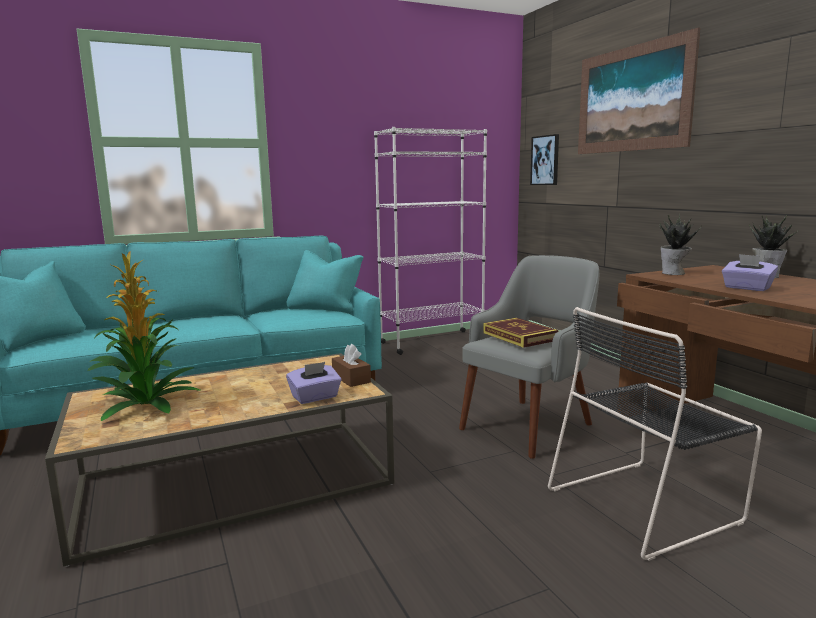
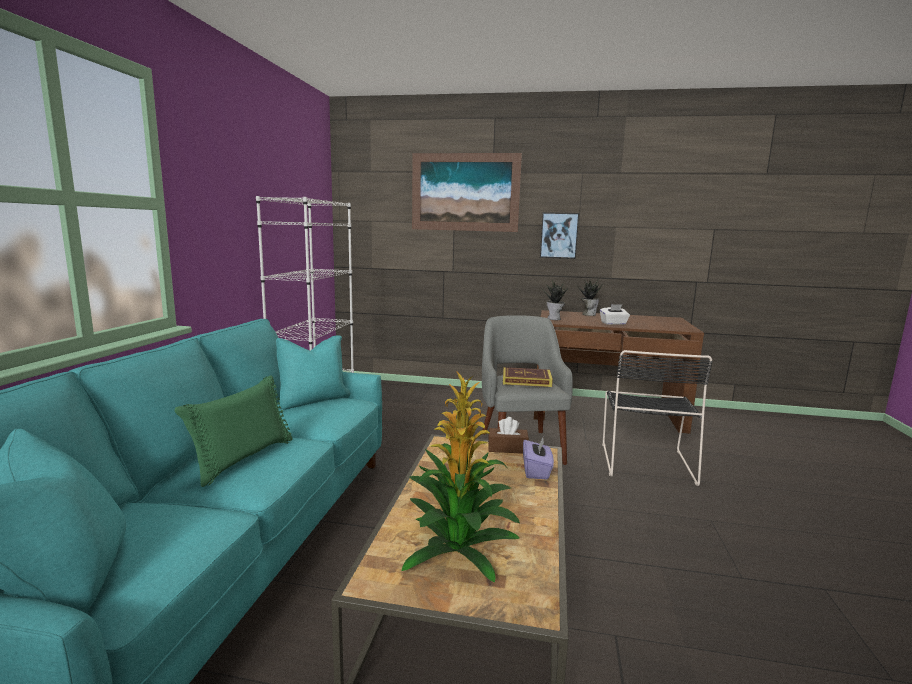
camera: 55 degrees left, 0 degrees up
picture [530,134,559,185] -> picture moved to [540,212,579,259]
purple tissue box [722,254,778,291] -> white tissue box [600,304,630,325]
none -> green pillow [174,375,293,487]

